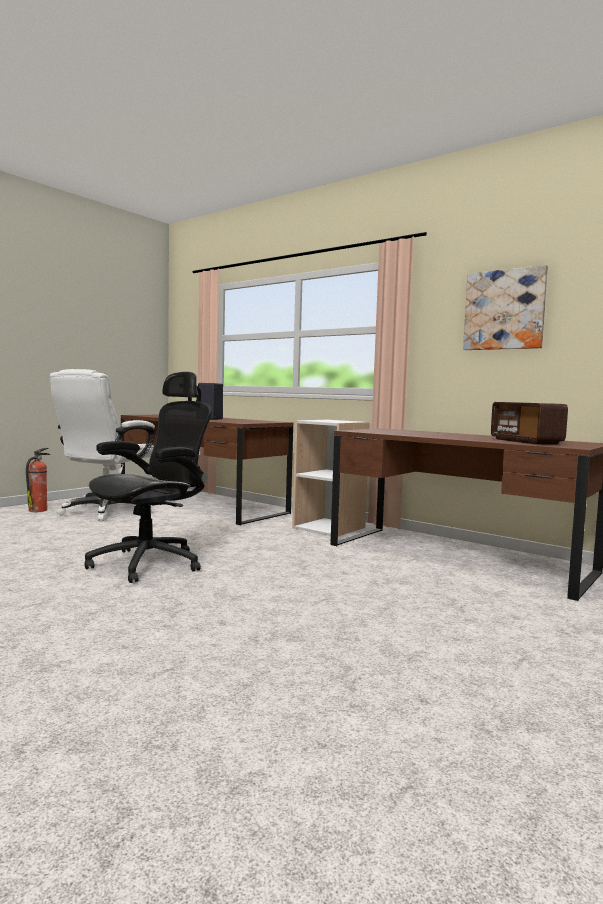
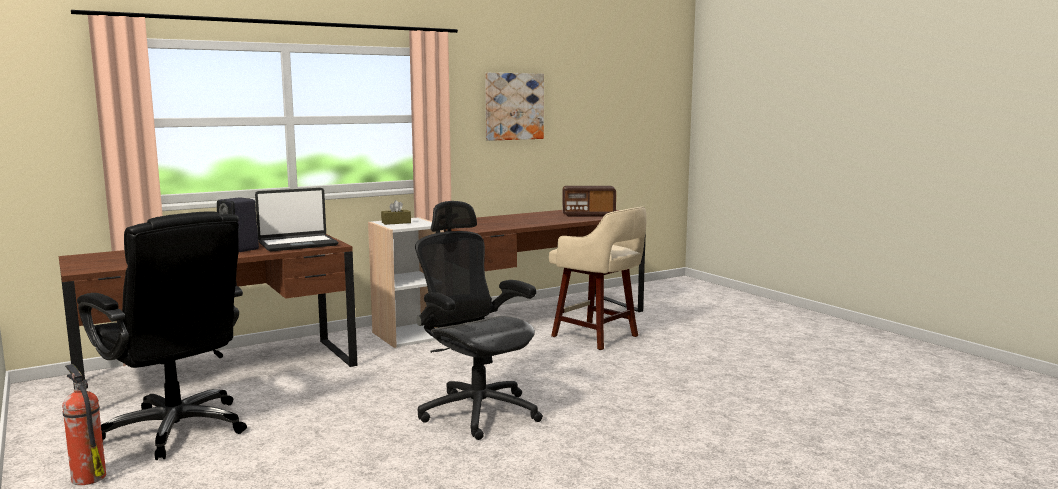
camera: 70 degrees left, 5 degrees up
white office chair [50,369,155,521] -> black office chair [77,211,247,460]
none -> laptop [255,188,339,251]
none -> brown tissue box [381,200,411,225]
none -> beige stool [549,207,647,350]

